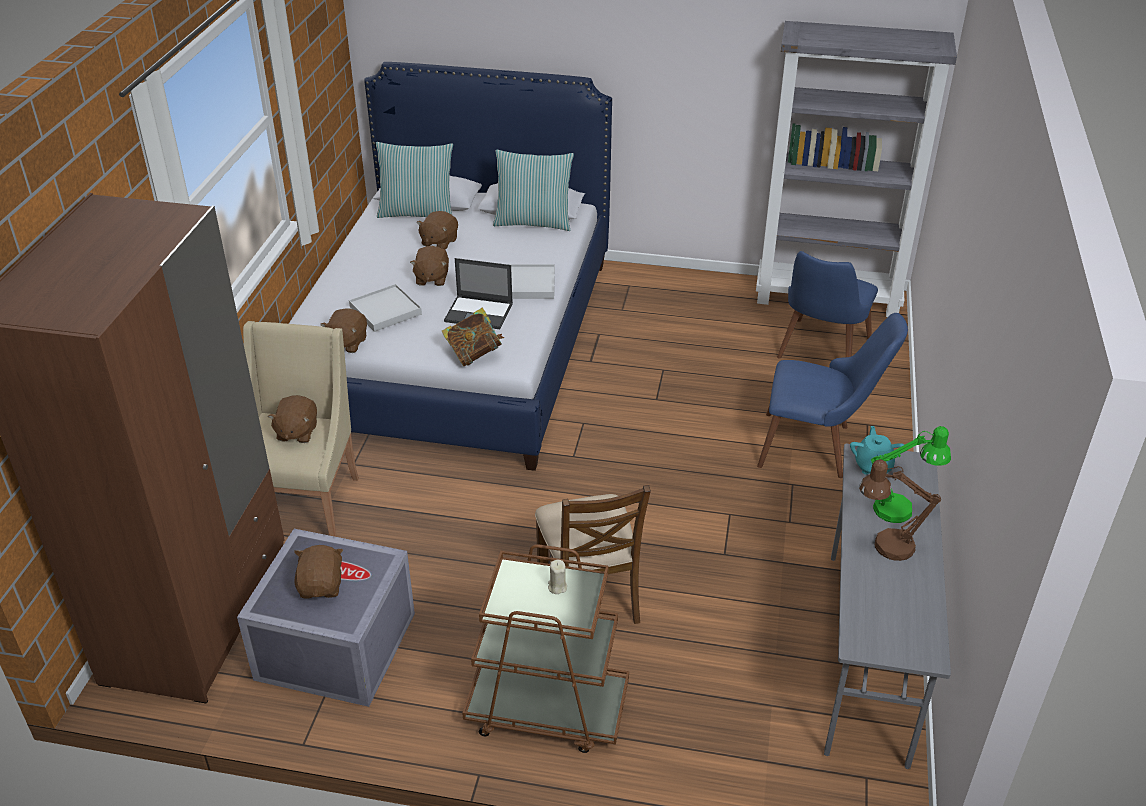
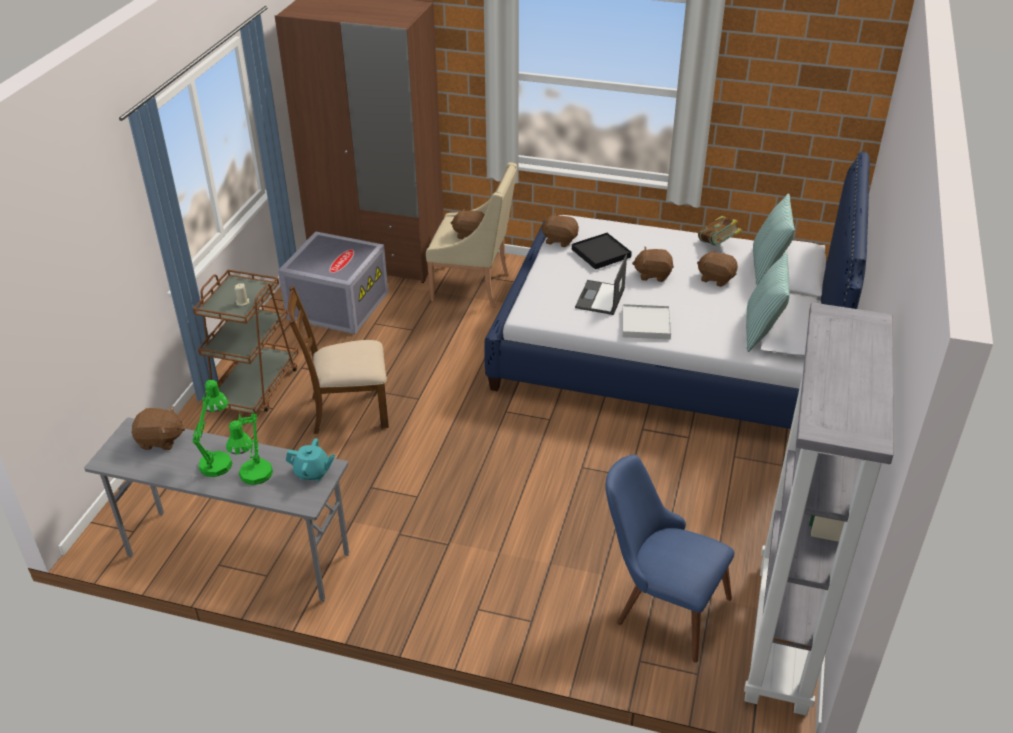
camera: 95 degrees right, 0 degrees up
brown plush toy [294,545,343,598] -> brown plush toy moved to [132,406,185,450]
white tray [349,284,422,332] -> black tray [572,233,632,270]
book [442,308,504,366] -> book moved to [698,216,742,246]
blue chair [757,313,908,478] -> none
brown table lamp [859,459,941,561] -> green table lamp [192,379,232,477]

